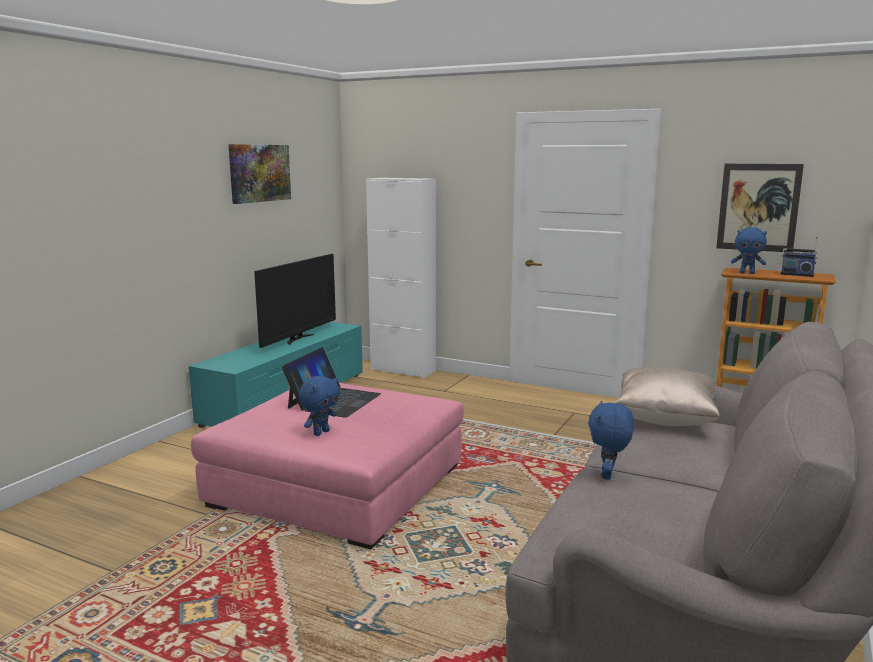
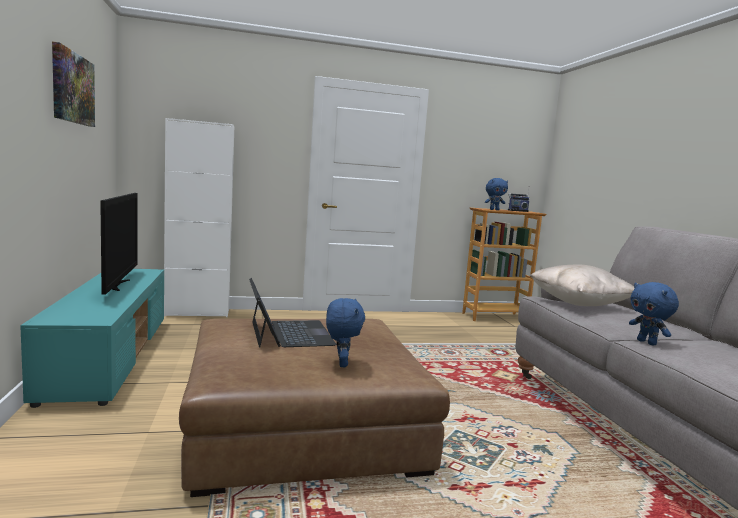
camera: 40 degrees left, 5 degrees down
pink ottoman [191,383,464,549] -> brown ottoman [179,319,450,497]
picture [716,164,804,252] -> none

